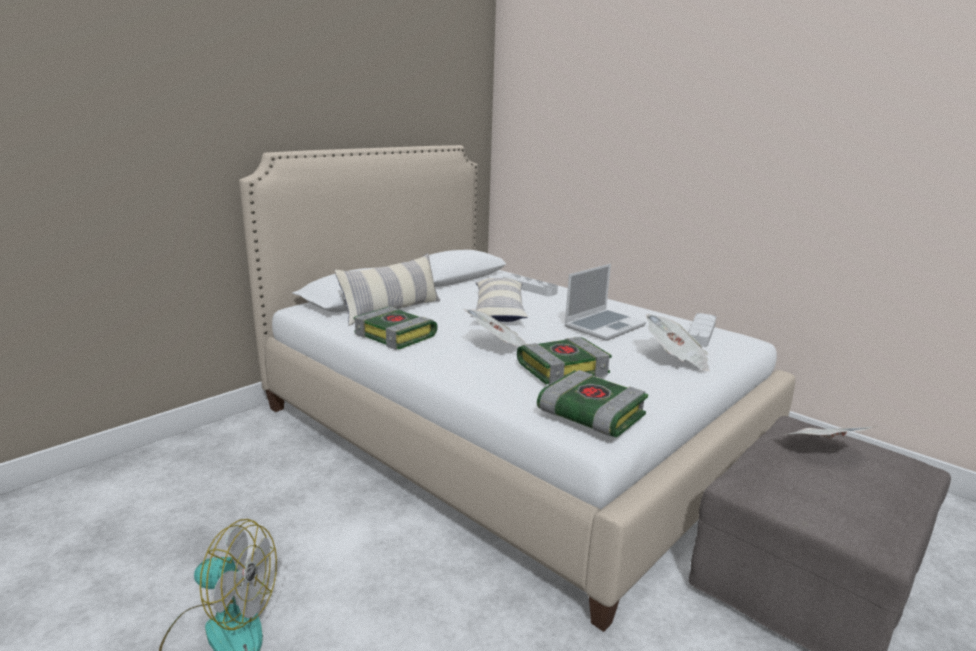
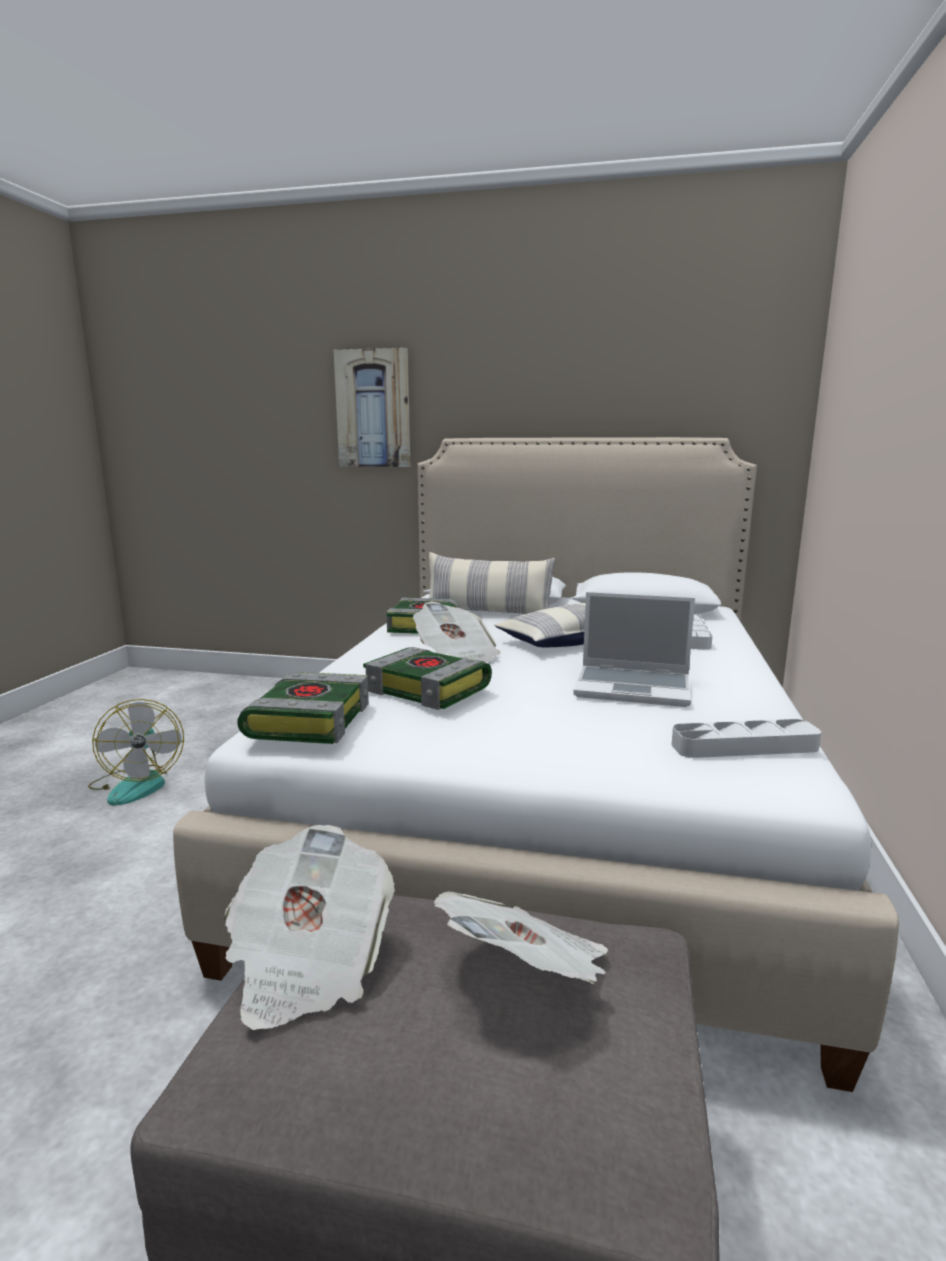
camera: 60 degrees right, 5 degrees down
newspaper [646,314,709,371] -> newspaper moved to [224,825,395,1030]
none -> picture [334,348,410,467]

